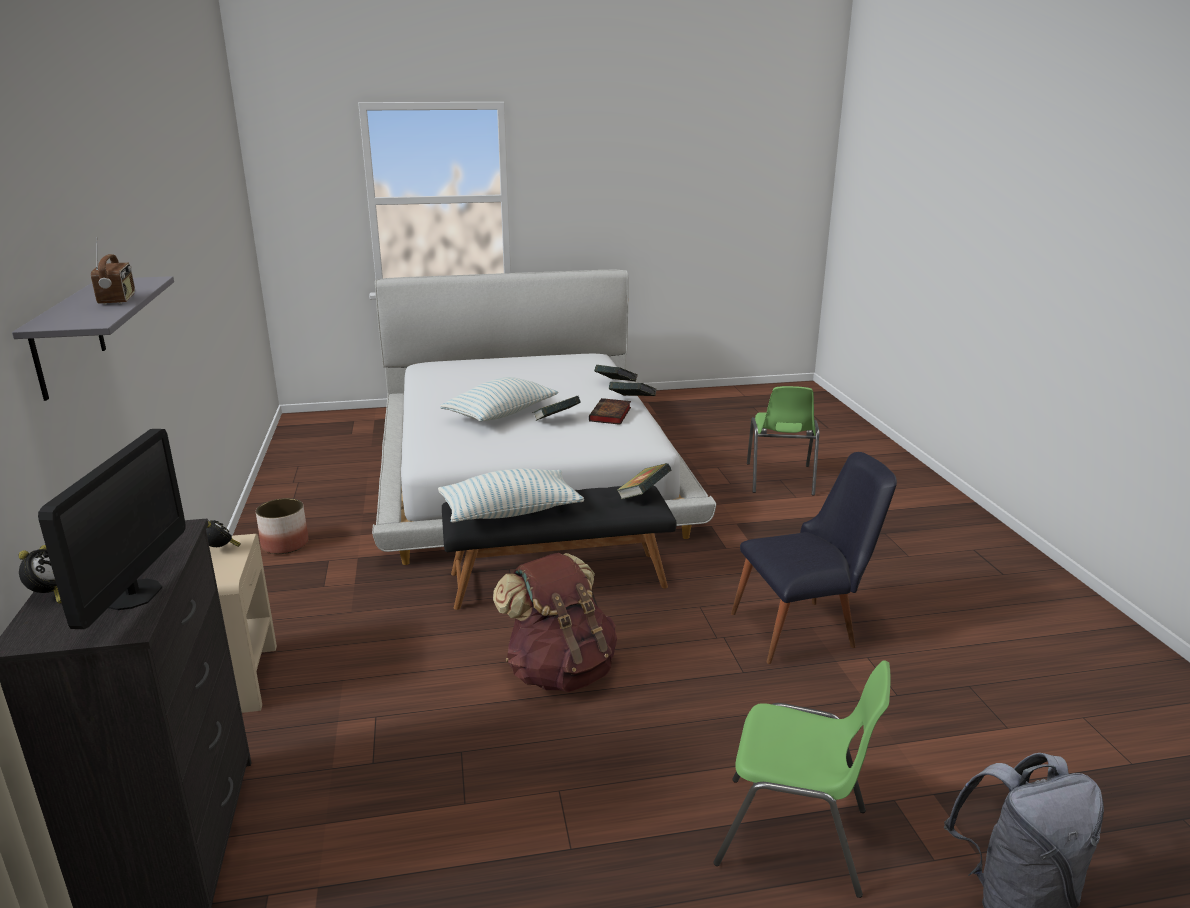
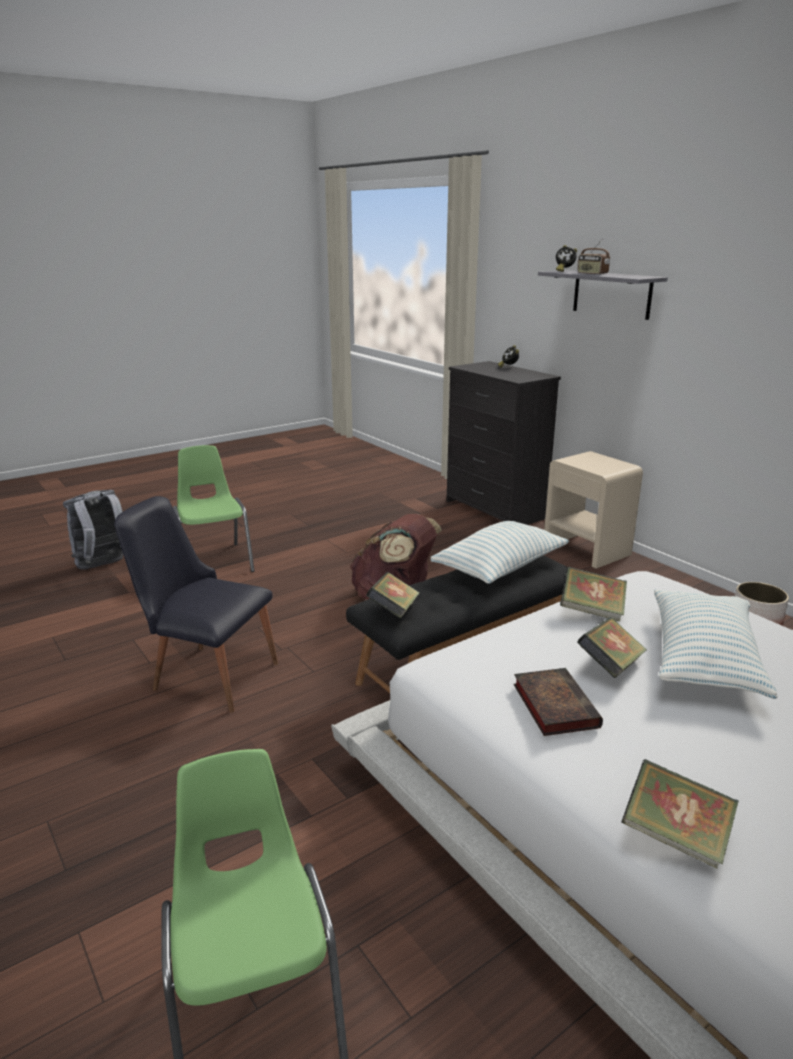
camera: 155 degrees right, 0 degrees up
monitor [38,429,186,629] -> none
alarm clock [206,520,241,547] -> alarm clock moved to [556,245,577,272]
book [609,382,657,396] -> book moved to [560,567,627,621]
green chair [713,660,890,898] -> green chair turned 75 degrees clockwise [173,445,254,572]
black chair [731,452,897,664] -> black chair turned 60 degrees clockwise [114,496,278,713]

